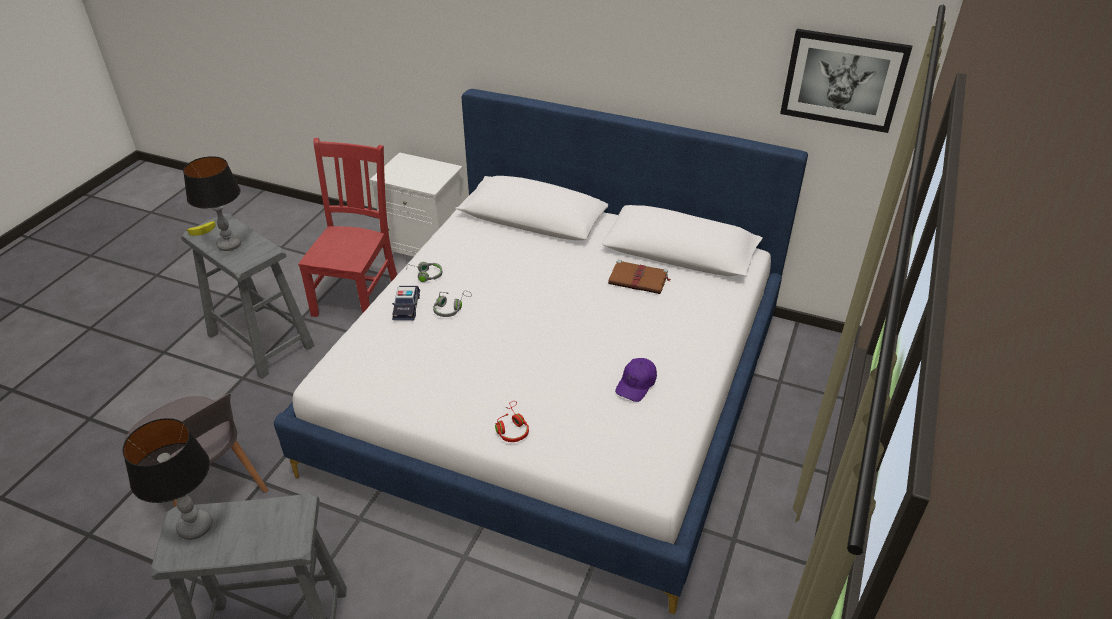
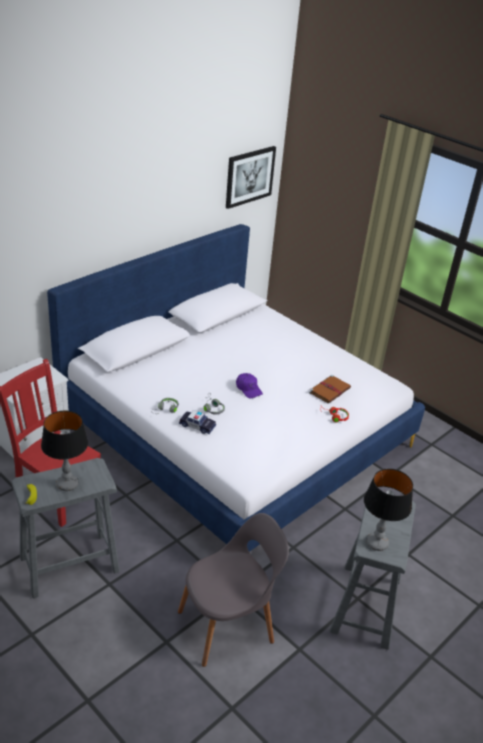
camera: 70 degrees left, 5 degrees down
brown book [608,260,671,294] -> brown book moved to [309,375,351,403]
purple cap [615,358,657,402] -> purple cap moved to [236,373,263,398]

